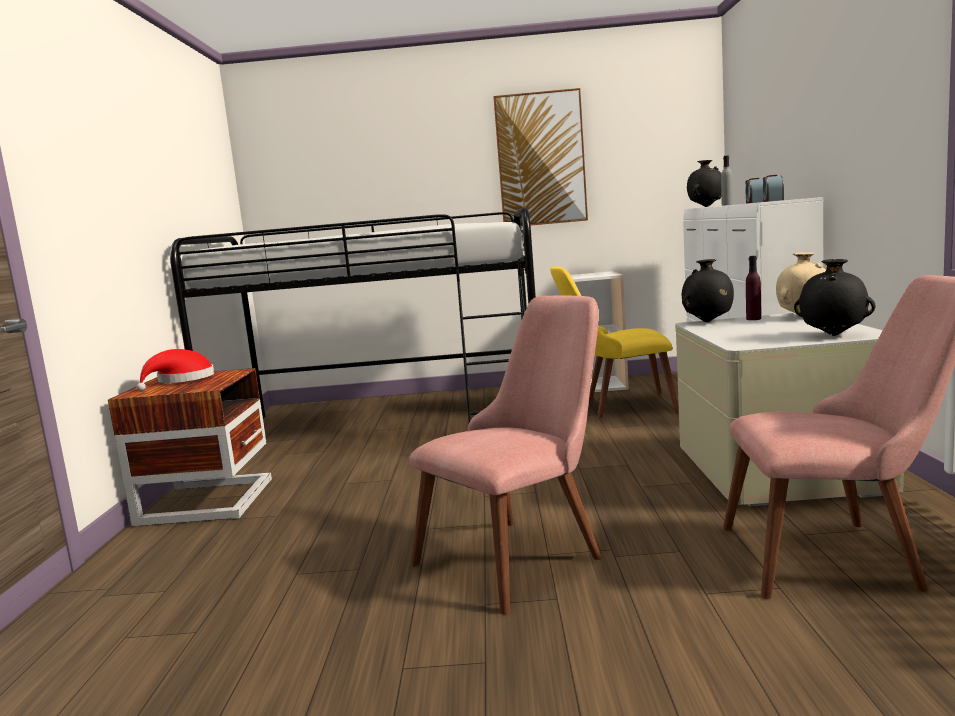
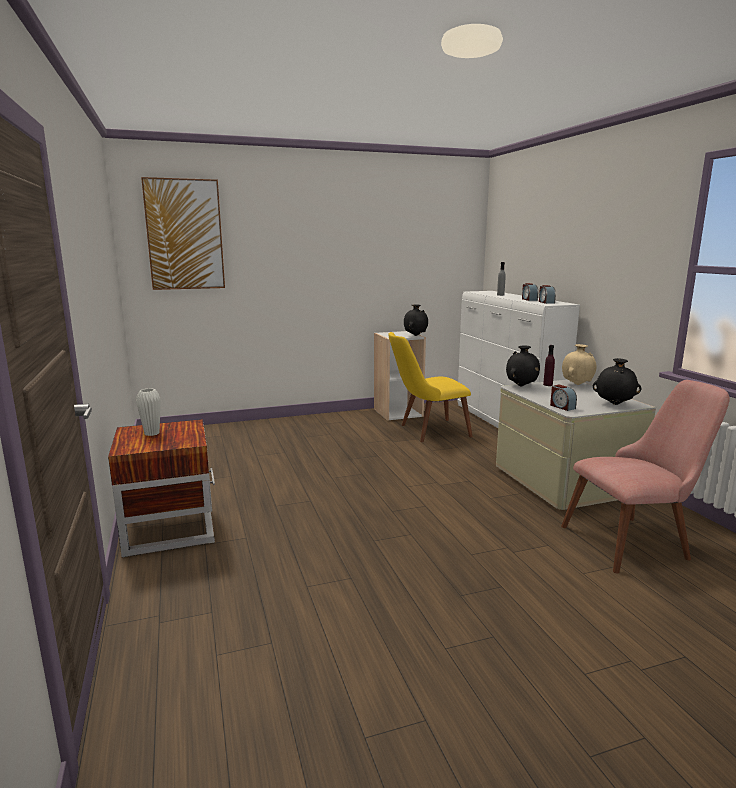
camera: 20 degrees left, 5 degrees up
red hat [137,349,214,391] -> white vase [136,388,161,436]
black bed [170,207,536,422] -> none
pink chair [409,296,602,615] -> none
picture [494,88,588,226] -> picture moved to [141,177,225,290]
black vase [687,160,721,207] -> black vase moved to [404,304,428,336]
none -> alarm clock [550,385,577,411]

